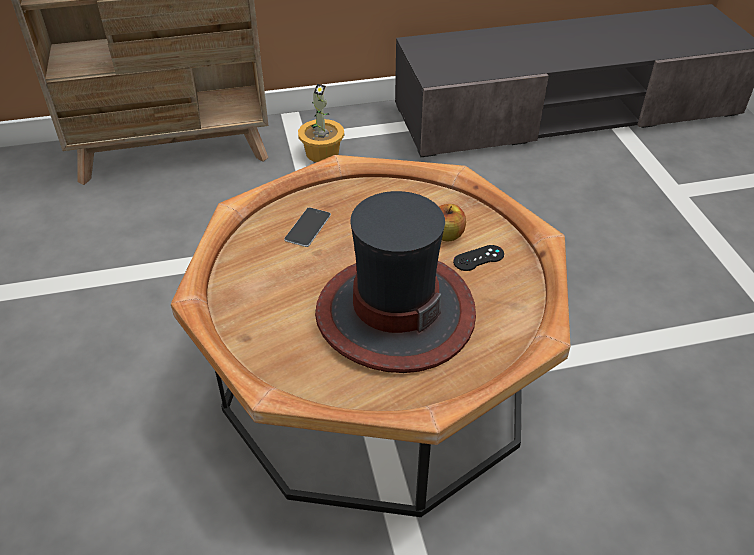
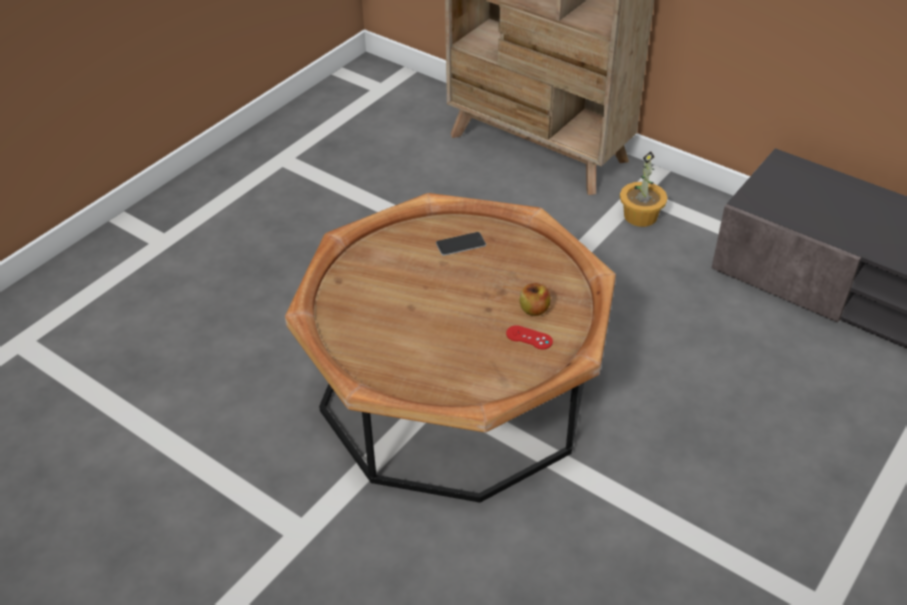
camera: 50 degrees right, 0 degrees up
hat [315,191,476,373] -> none
black game controller [453,245,504,271] -> red game controller [506,325,553,349]

